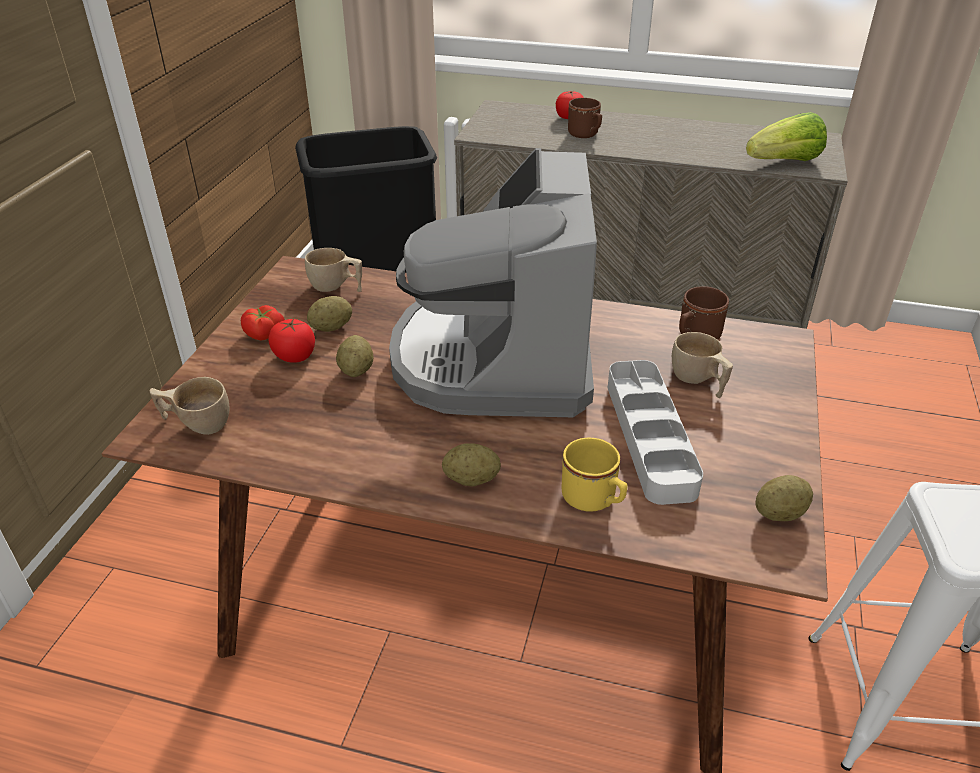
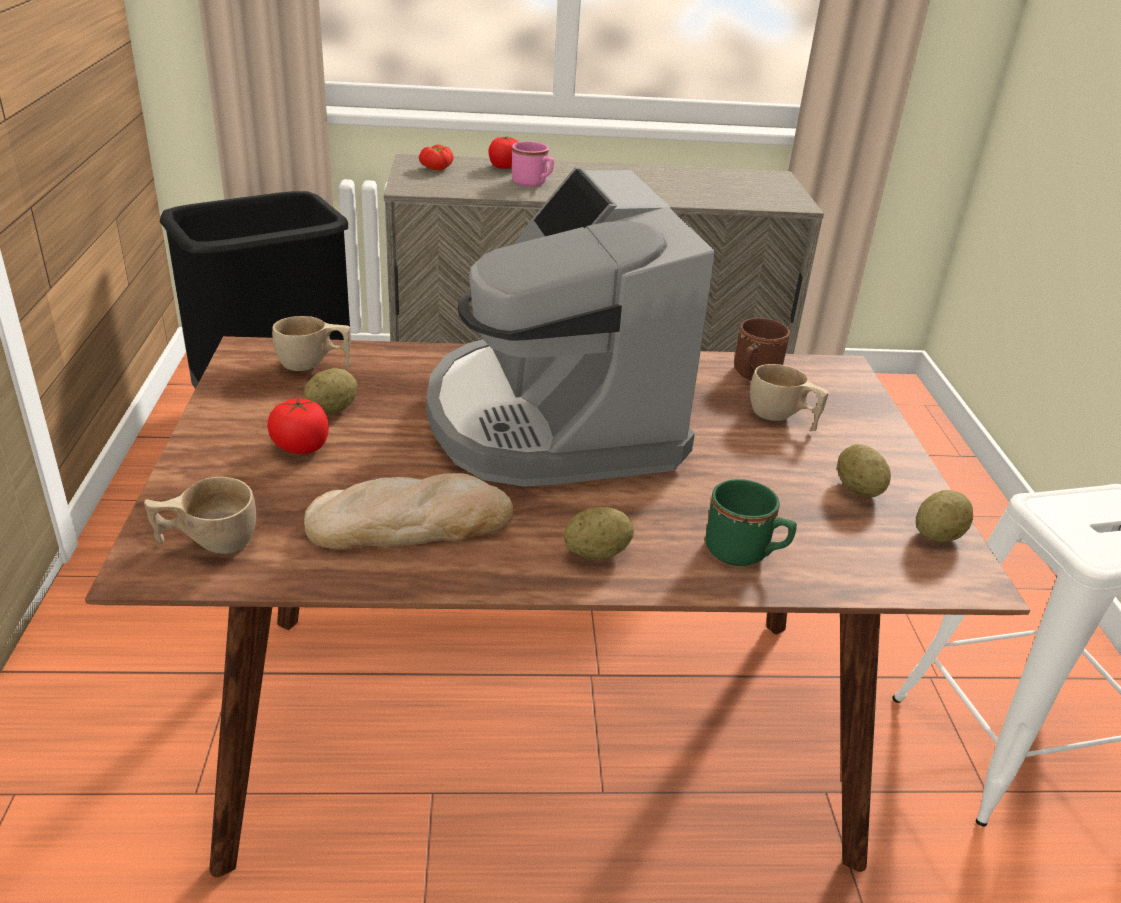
camera: 20 degrees left, 5 degrees down
tomato [241,305,285,341] -> tomato moved to [419,144,454,171]
potato [336,335,373,377] -> potato moved to [837,444,891,497]
yellow mug [562,438,628,512] -> green mug [705,479,797,566]
brown mug [568,98,602,138] -> pink mug [512,142,554,187]
grey tray [608,360,703,505] -> none
lettuce [746,112,827,161] -> none
none -> bread [304,473,514,549]

